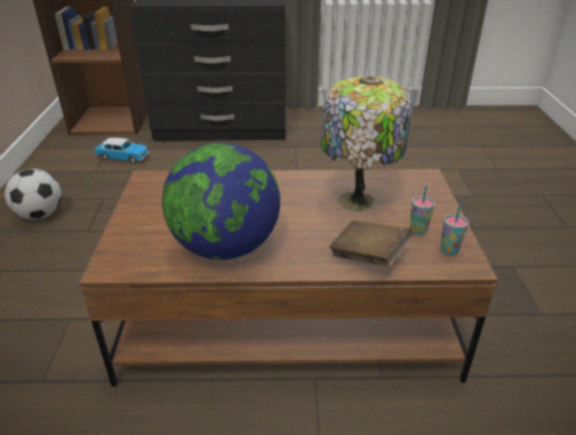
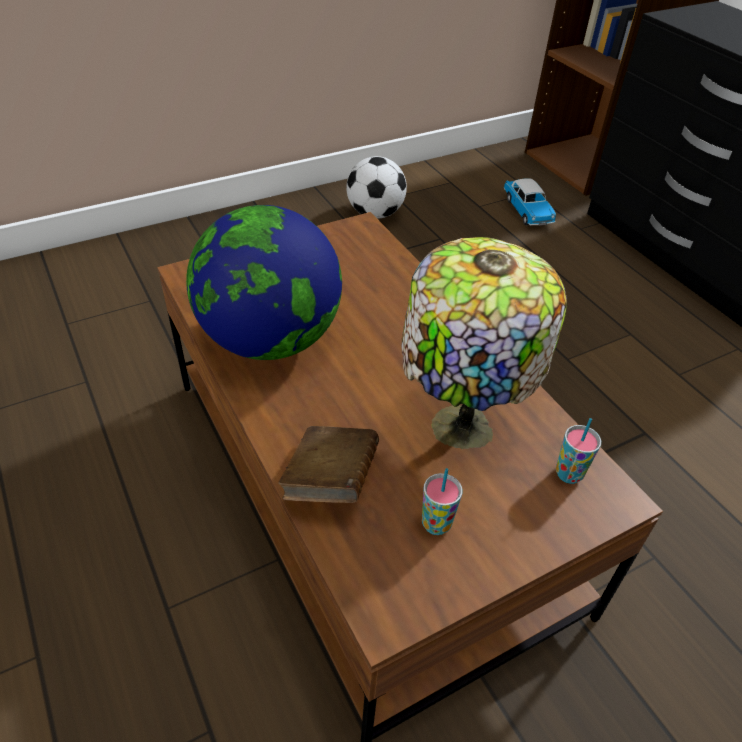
camera: 60 degrees right, 10 degrees up
cup [440,204,469,255] -> cup moved to [556,418,601,484]

